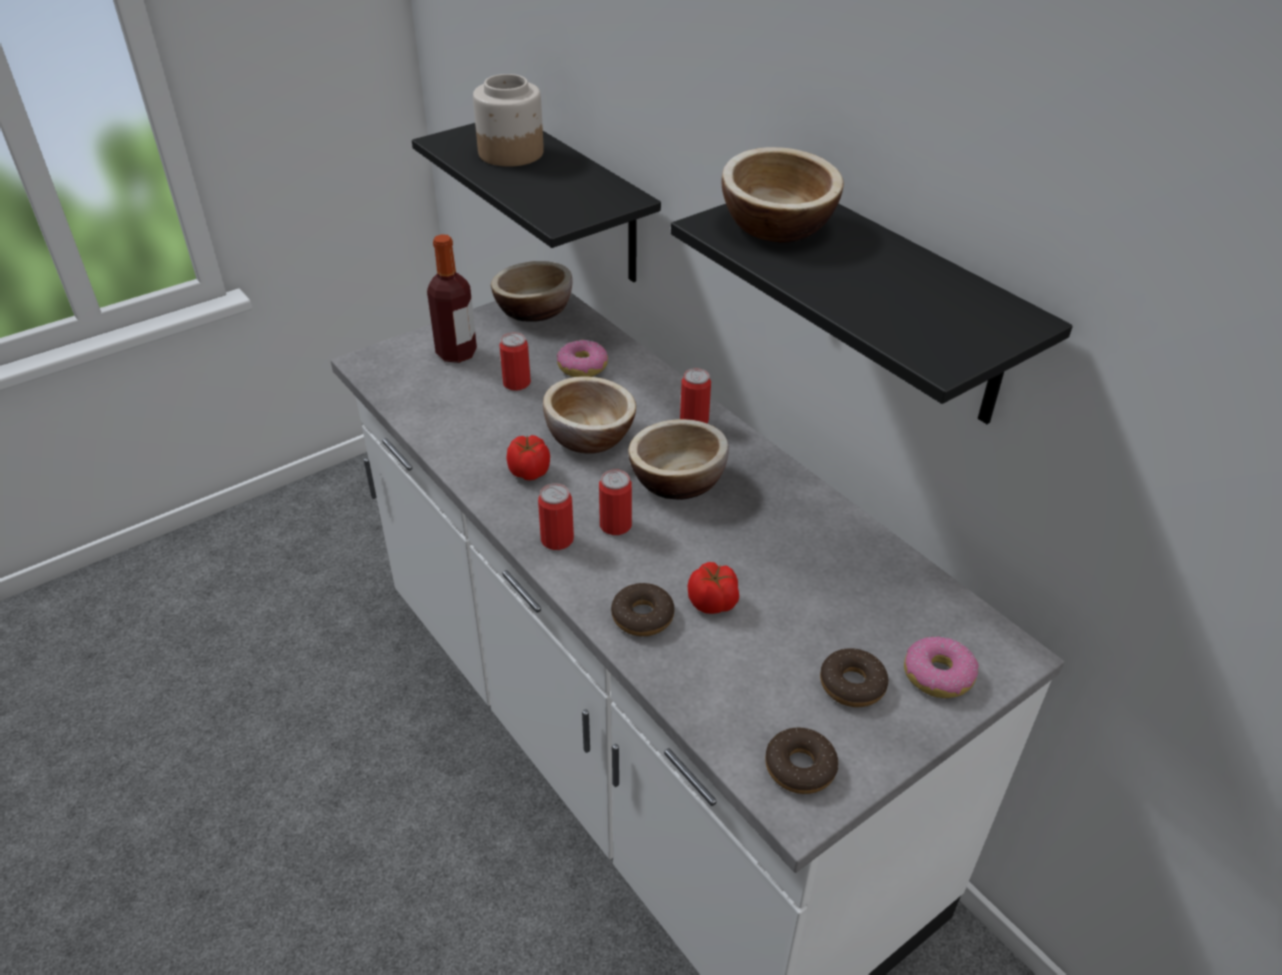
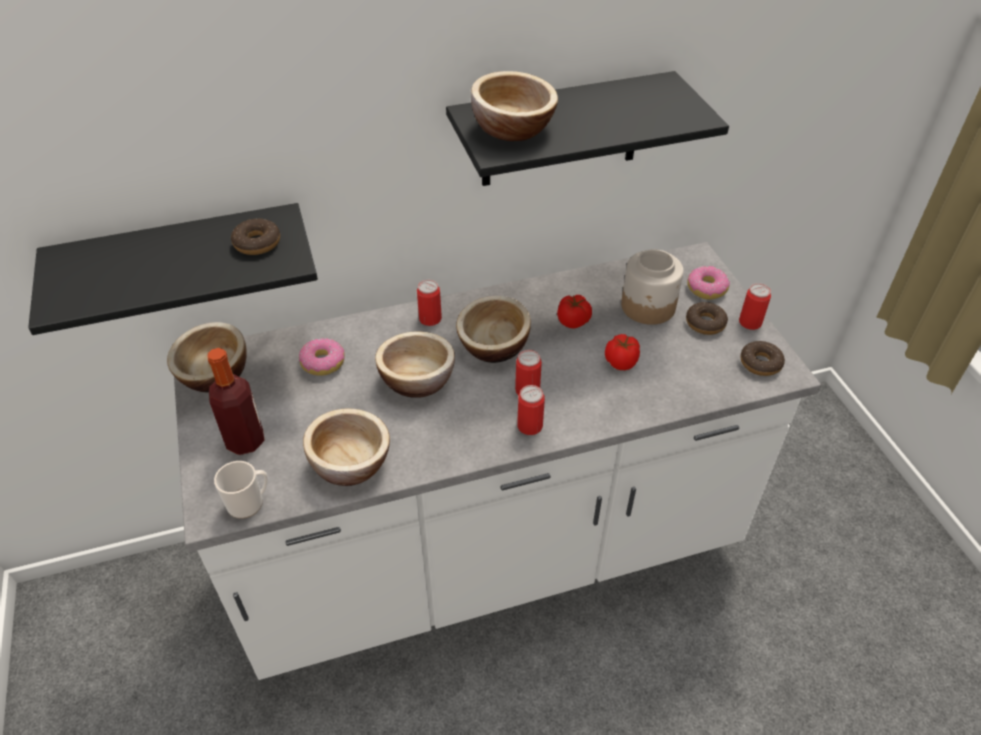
camera: 70 degrees left, 5 degrees up
jar [473,74,544,167] -> jar moved to [621,249,684,325]
can [500,332,531,391] -> can moved to [739,283,771,330]
tomato [506,435,550,480] -> tomato moved to [557,295,592,328]
donut [611,583,675,636] -> donut moved to [231,219,280,255]
none -> mug [214,461,268,519]
none -> bowl [303,409,390,486]

